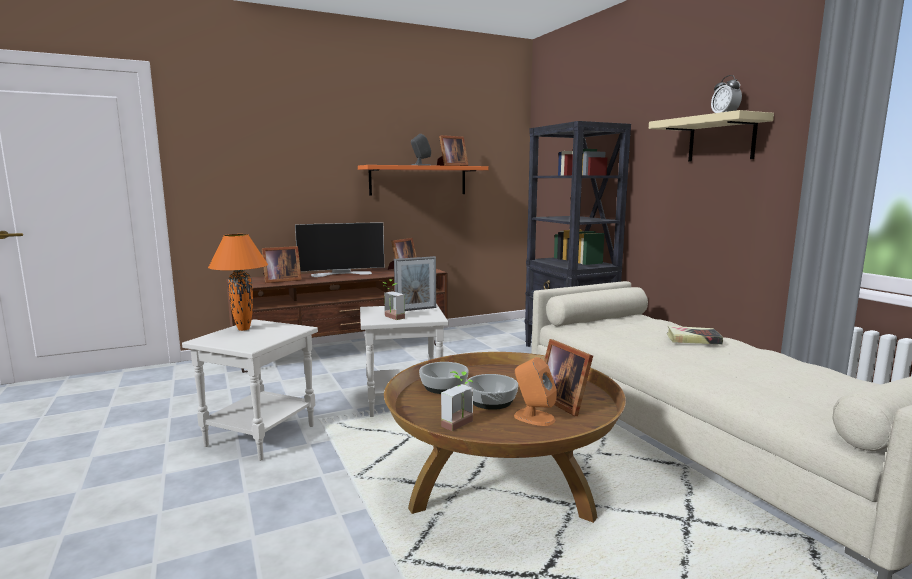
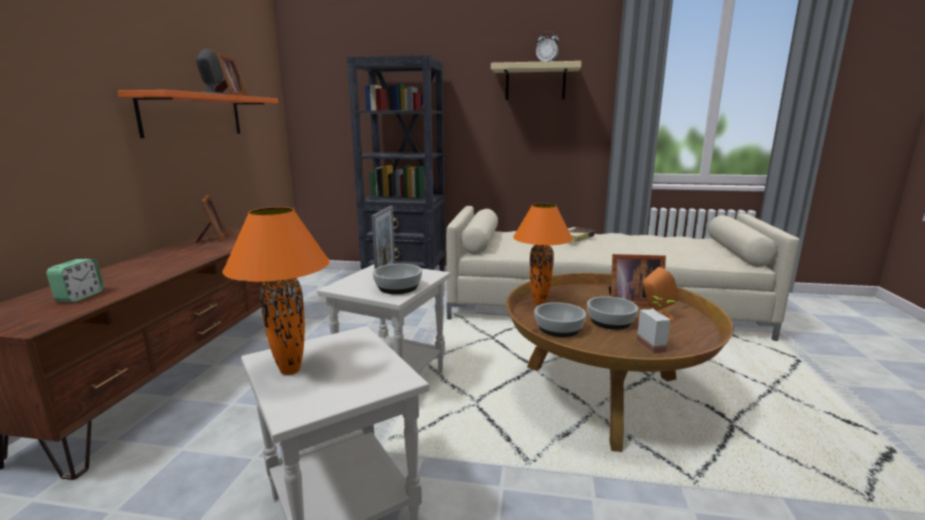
camera: 55 degrees left, 5 degrees up
picture frame [262,246,301,283] -> alarm clock [46,259,104,302]
television [295,223,384,277] -> none
potted plant [383,279,405,320] -> bowl [373,264,422,294]
none -> orange table lamp [513,203,573,305]

